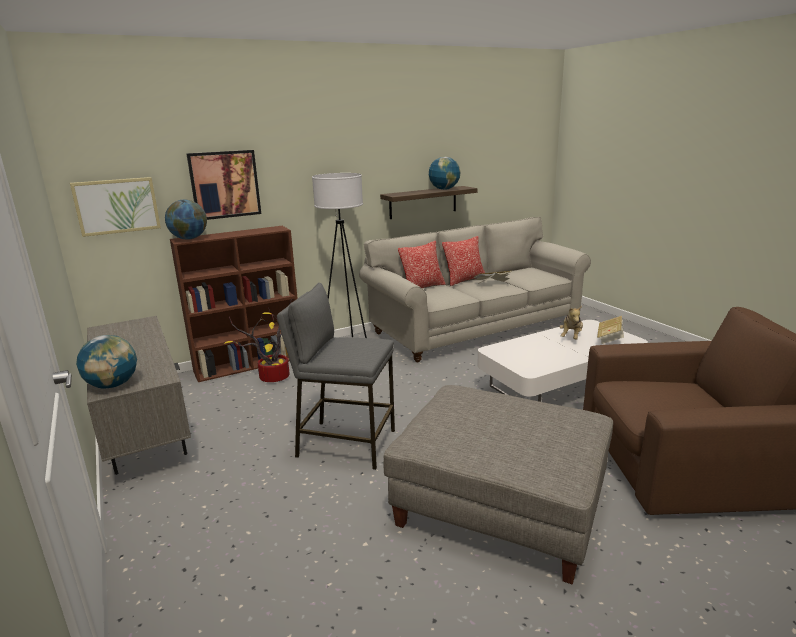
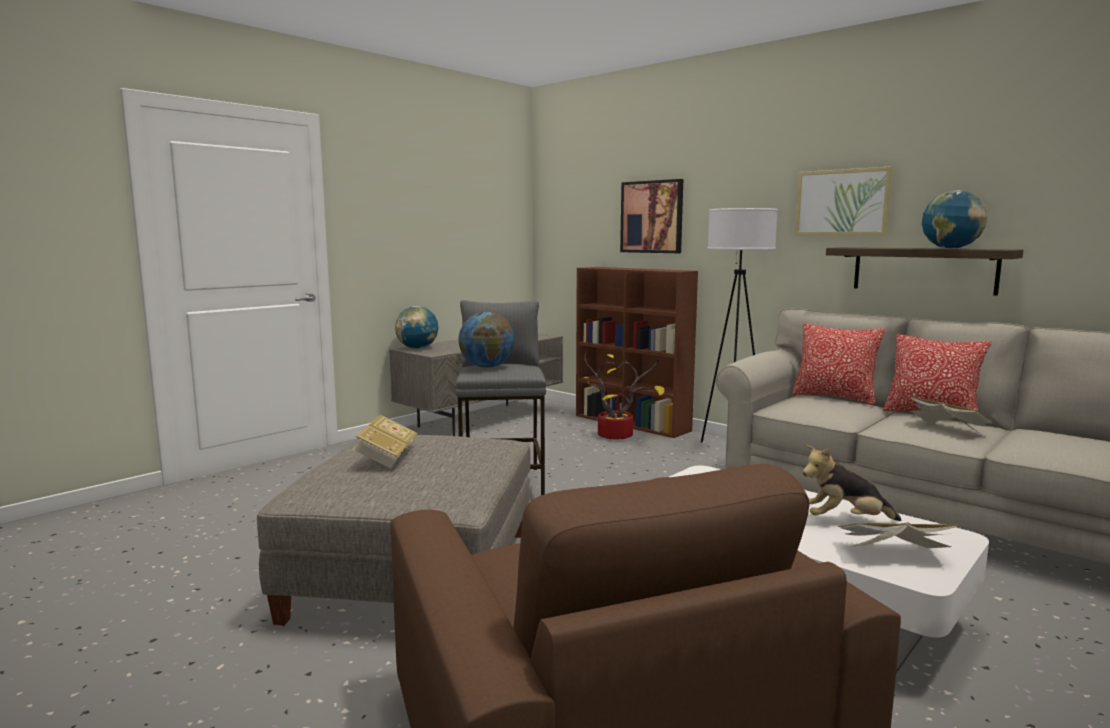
camera: 70 degrees right, 10 degrees down
picture [70,177,161,237] -> picture moved to [795,167,893,236]
globe [165,200,207,240] -> globe moved to [458,312,515,368]
none -> book [352,415,418,468]

